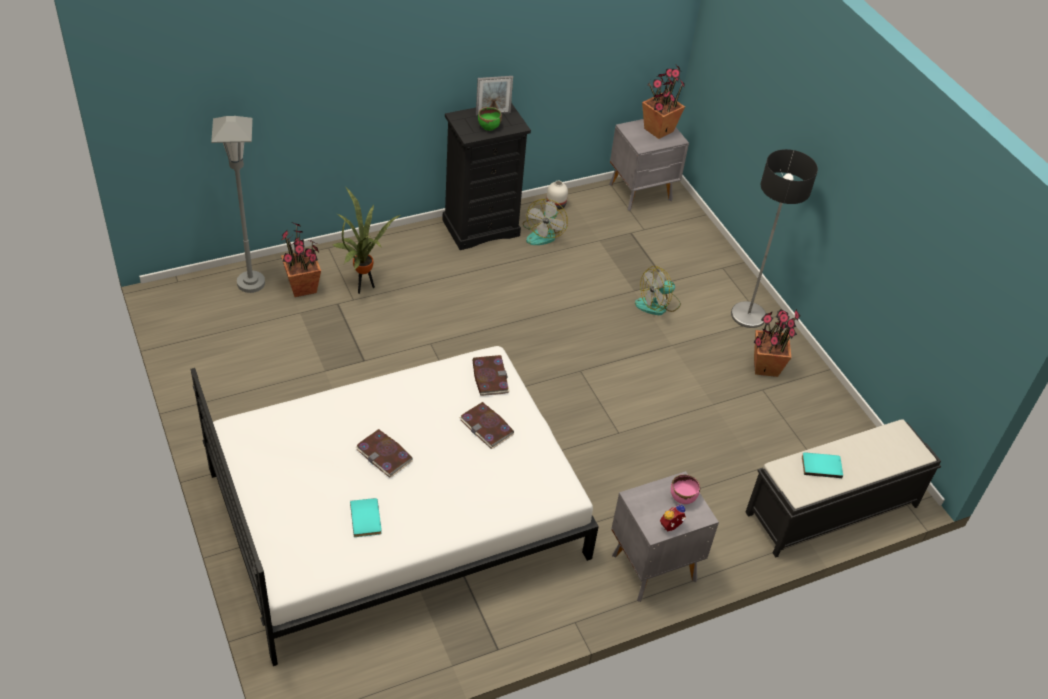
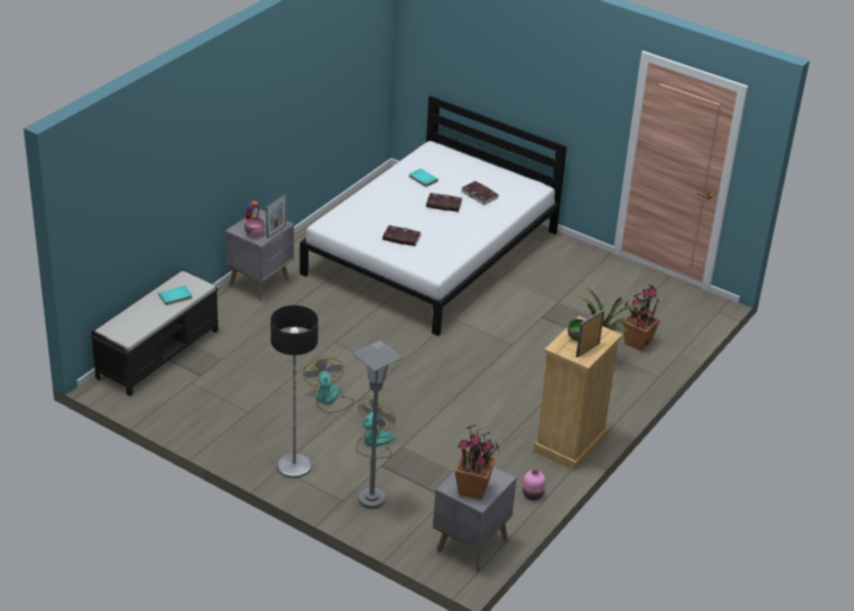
camera: 150 degrees right, 10 degrees down
grey floor lamp [211,116,265,293] -> grey floor lamp moved to [352,340,403,509]
black dresser [442,103,531,250] -> beige dresser [534,316,622,471]
book [472,355,510,396] -> book moved to [461,181,499,205]
fan [523,199,568,245] -> fan moved to [303,356,354,413]
white vase [546,181,568,210] -> pink vase [523,469,546,500]
potted plant [754,309,801,377] -> none
none -> picture frame [266,194,286,238]

